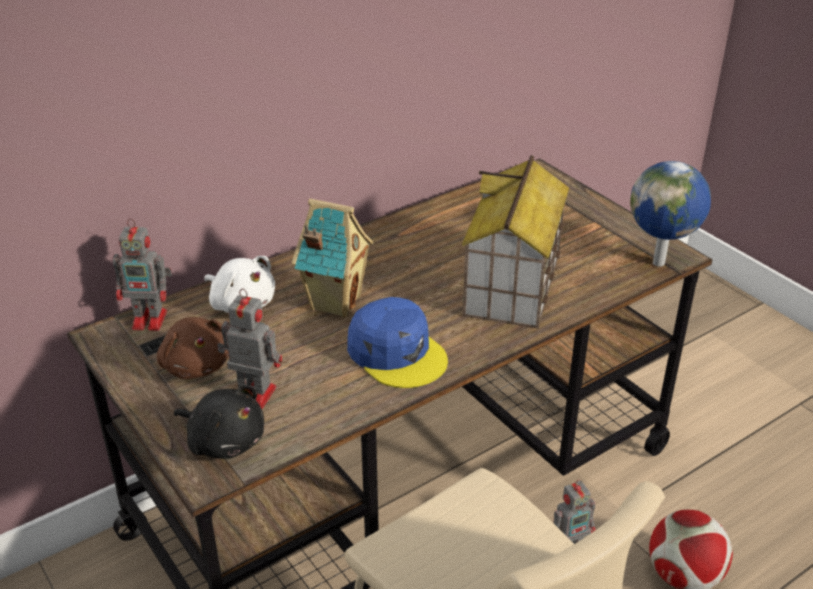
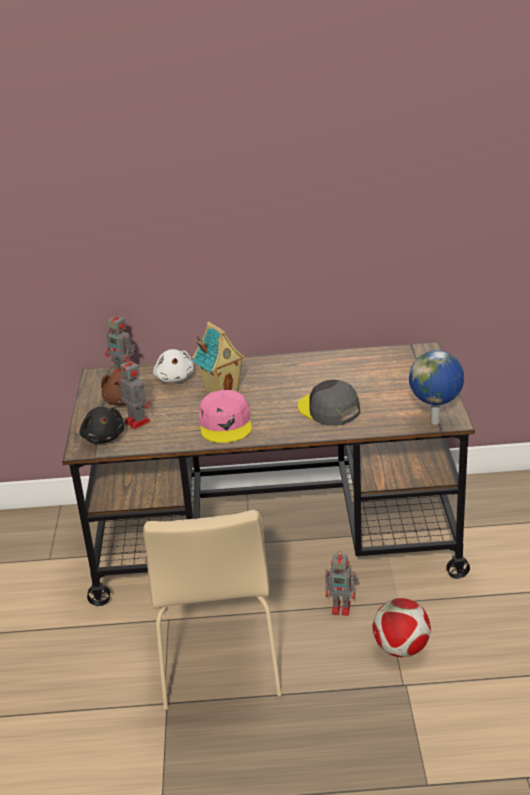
camera: 35 degrees right, 5 degrees down
blue cap [347,297,448,388] -> pink cap [199,390,252,443]
toy house [462,155,569,329] -> grey cap [298,379,360,426]

